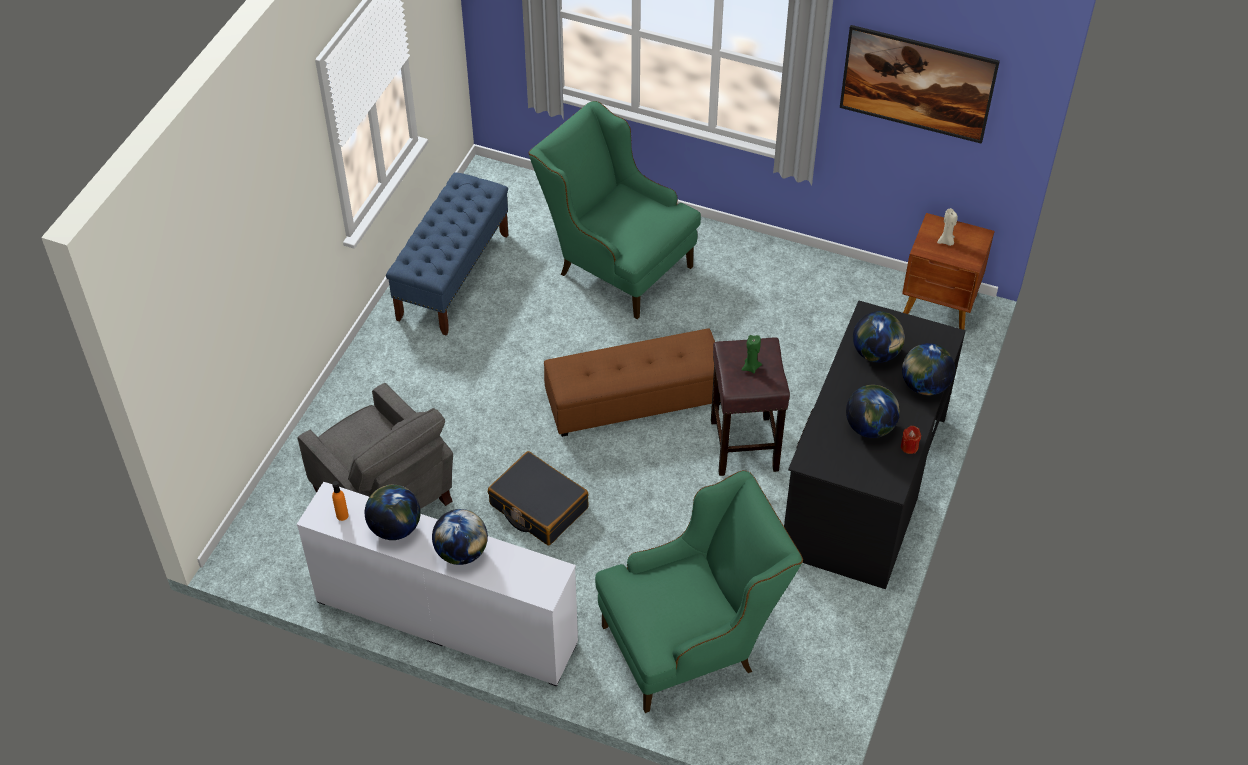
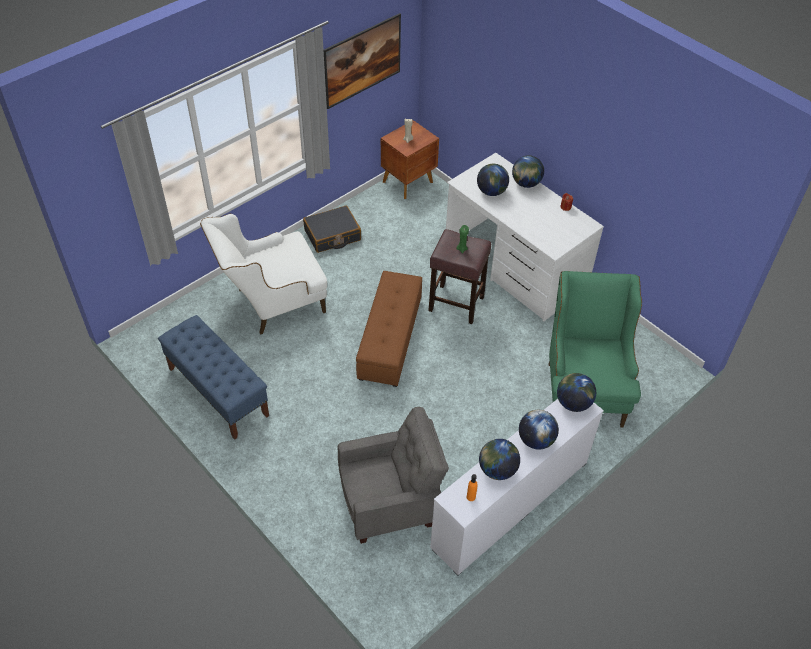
camera: 65 degrees left, 0 degrees up
black suitcase [488,451,589,545] -> black suitcase moved to [303,206,361,253]
green armchair [528,101,701,319] -> white armchair [200,214,327,335]
black desk [784,301,966,589] -> white desk [446,153,604,322]
globe [846,385,900,438] -> globe moved to [557,373,596,412]

